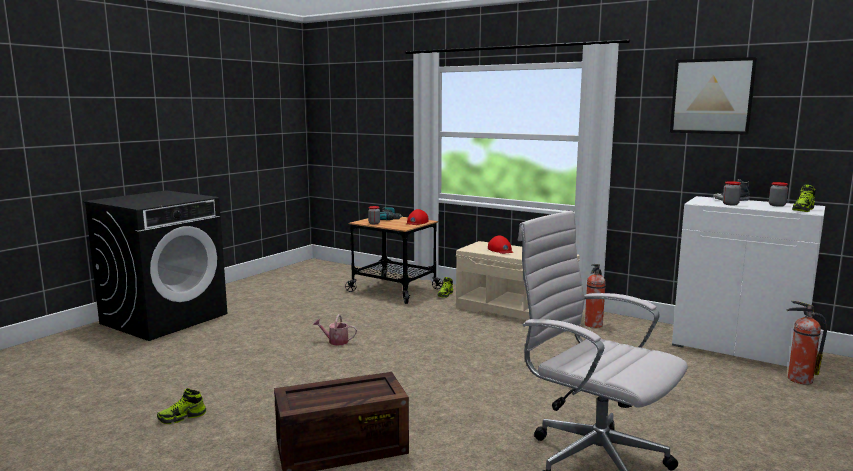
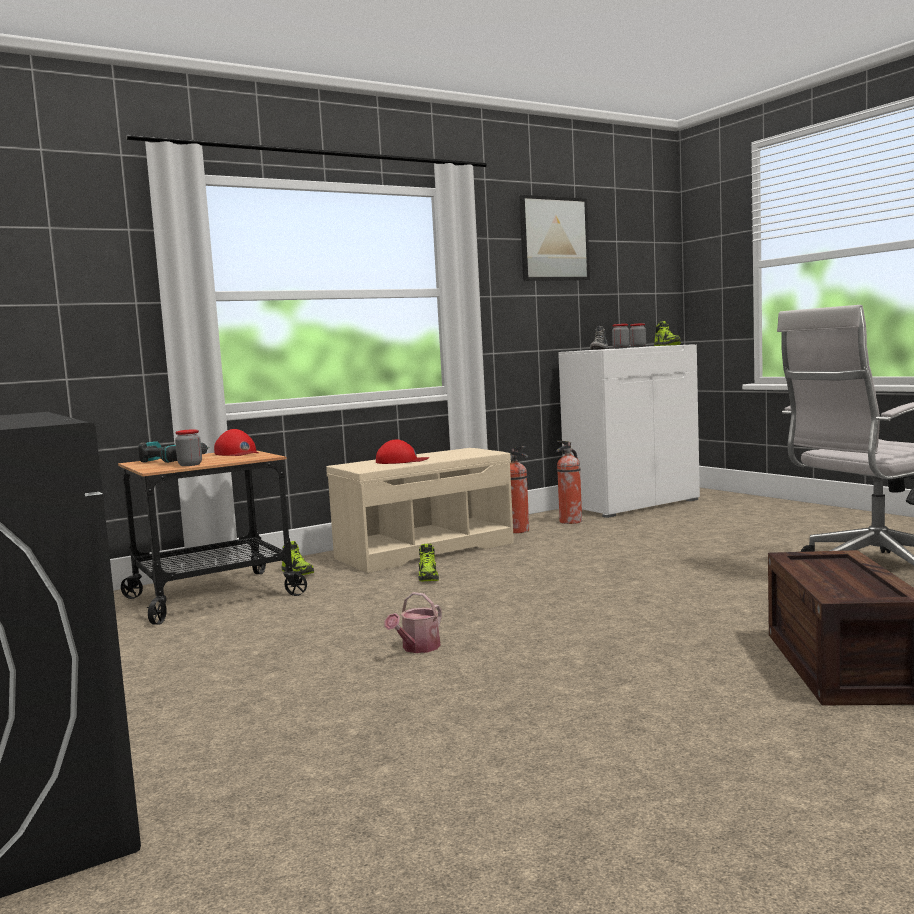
camera: 65 degrees left, 5 degrees down
shoe [157,388,206,424] -> shoe moved to [418,544,439,582]
fire extinguisher [786,301,827,385] -> fire extinguisher moved to [556,441,582,524]

